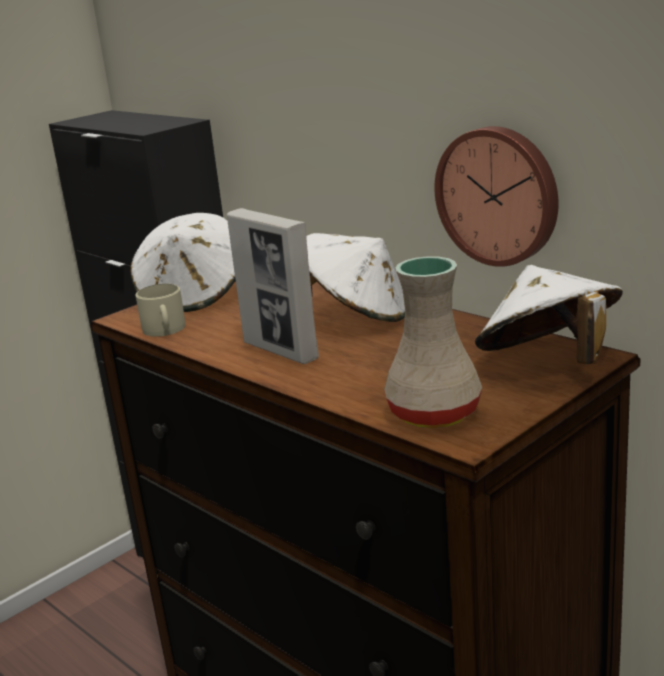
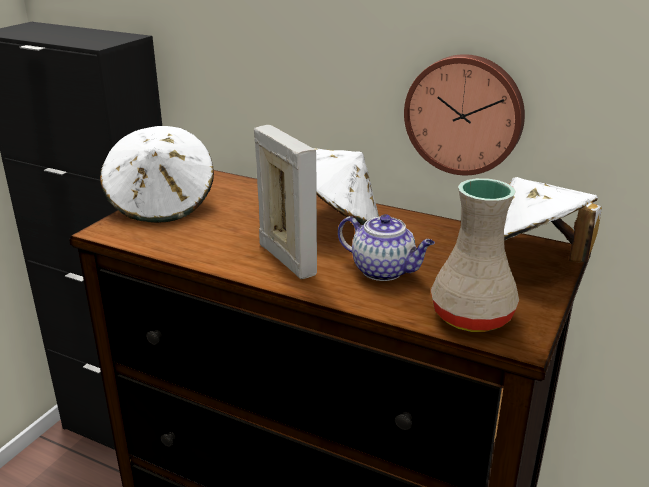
camera: 20 degrees left, 5 degrees up
beige mug [135,284,185,337] -> none
picture frame [227,208,319,364] -> picture frame turned 150 degrees counterclockwise [254,125,317,279]
none -> teapot [338,214,435,281]

